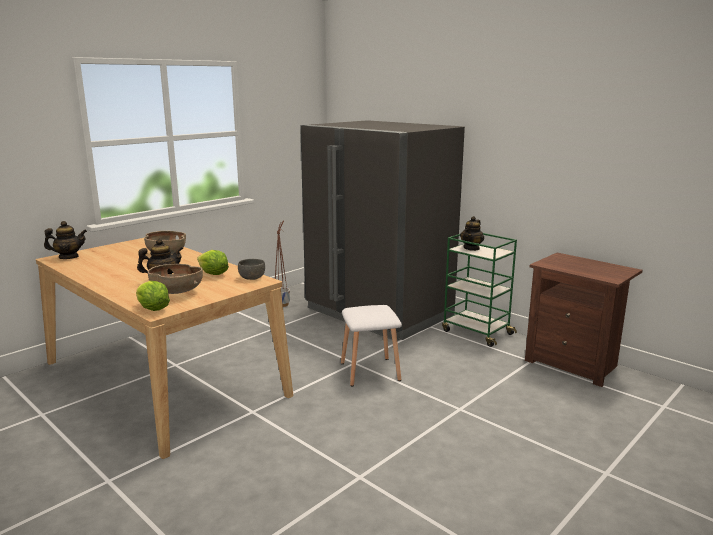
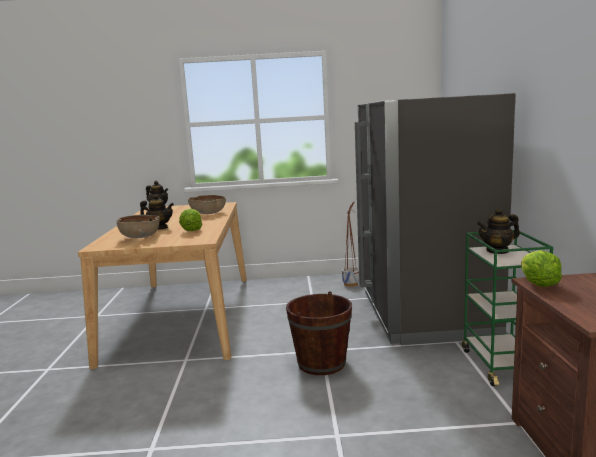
camera: 45 degrees right, 5 degrees down
lettuce [136,281,170,311] -> lettuce moved to [521,250,562,287]
grey bowl [238,259,265,280] -> none
white stool [341,305,402,387] -> brown bucket [286,291,352,375]

